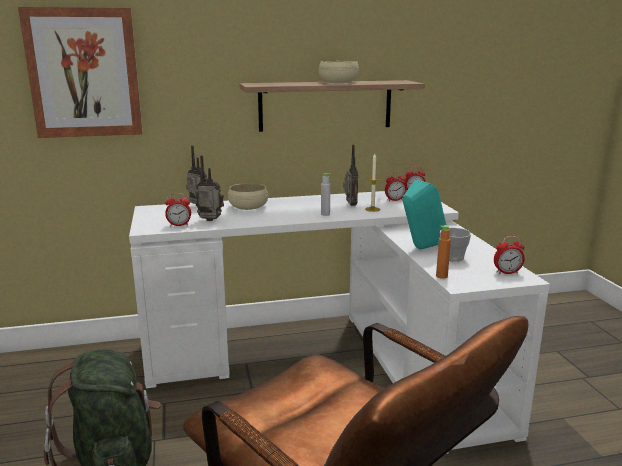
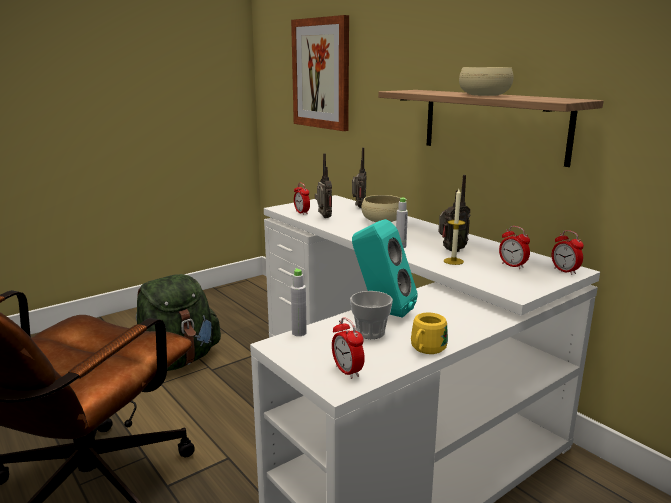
camera: 65 degrees right, 0 degrees up
orange bottle [436,225,451,279] -> grey bottle [291,268,307,336]
none -> yellow mug [411,313,448,354]

